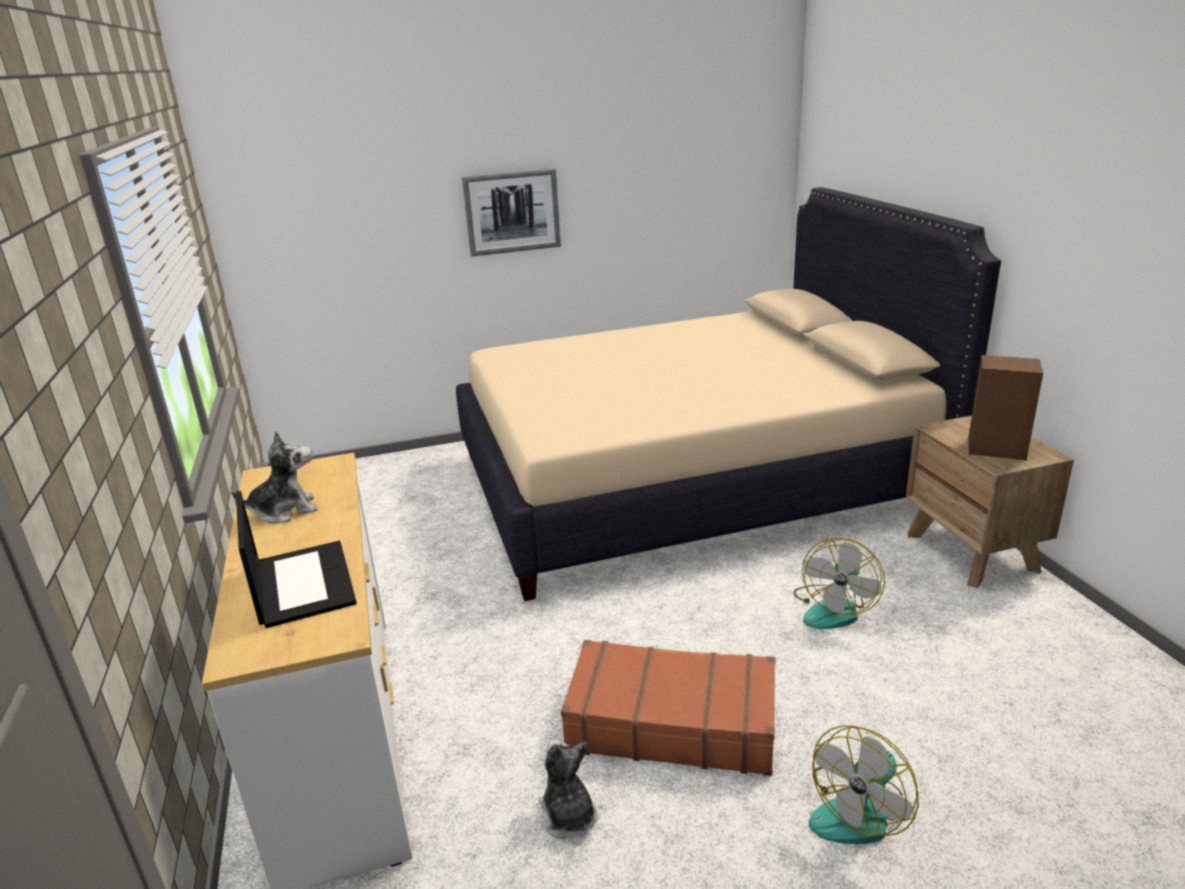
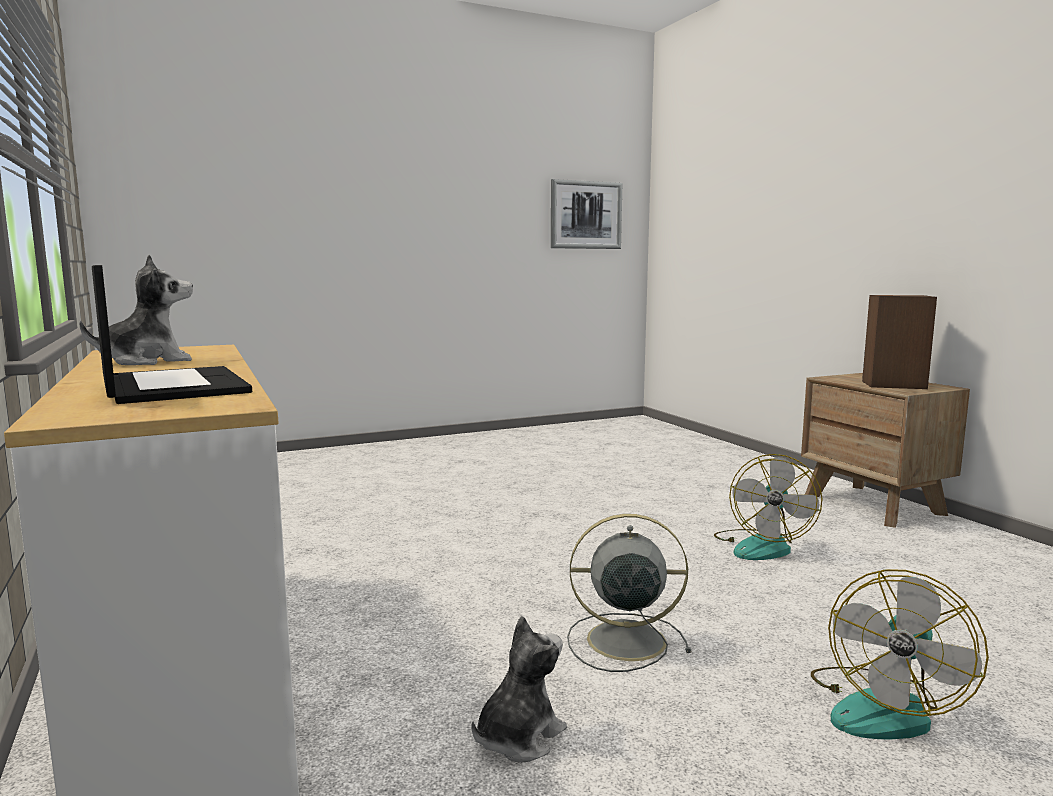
camera: 10 degrees left, 15 degrees down
beige bed [456,187,1001,601] -> none
picture [462,169,561,257] -> picture moved to [551,179,622,249]
plush toy [538,739,597,839] -> plush toy turned 75 degrees clockwise [472,616,567,762]
brown suitcase [561,640,775,776] -> grey fan [567,514,691,672]

